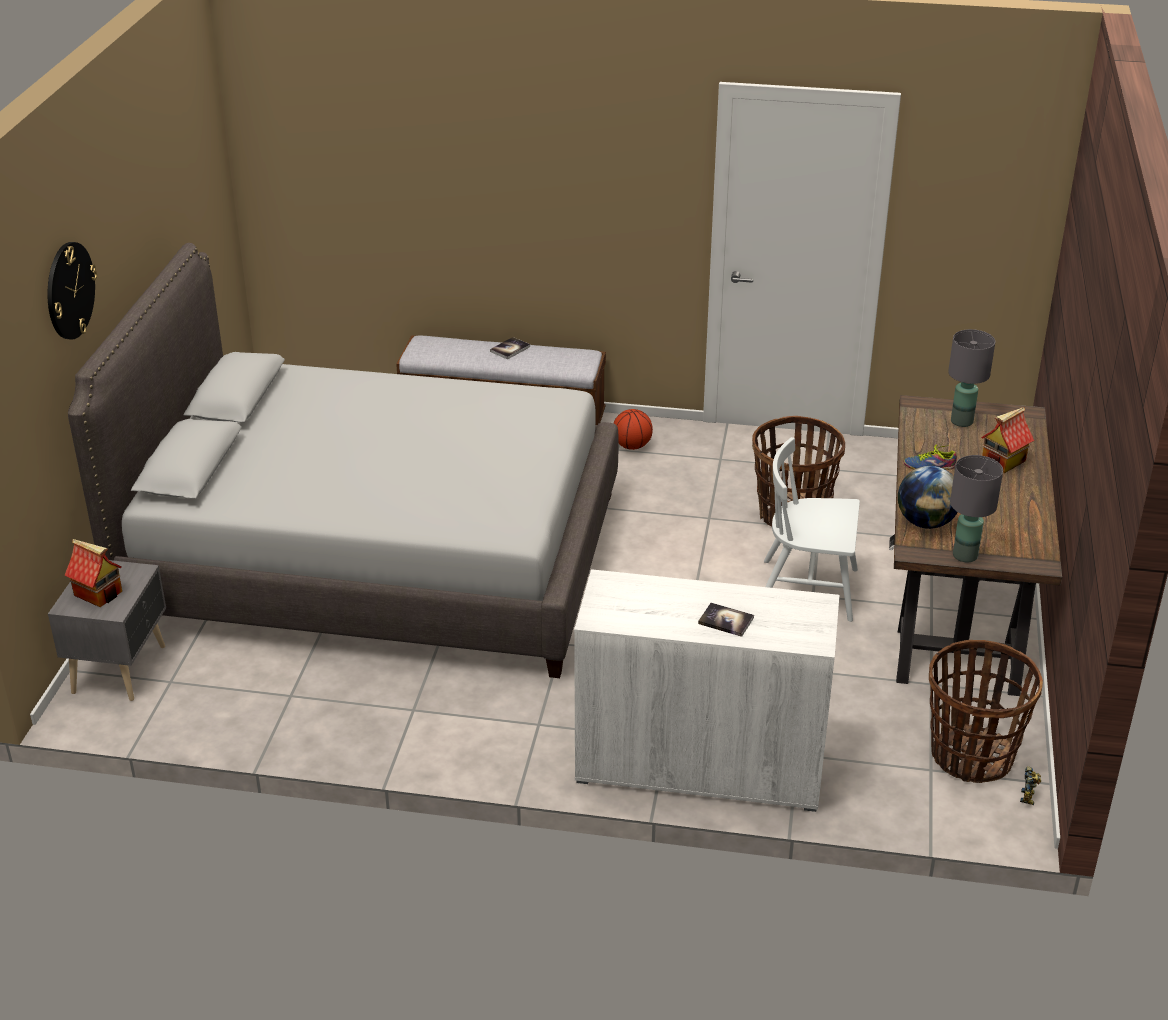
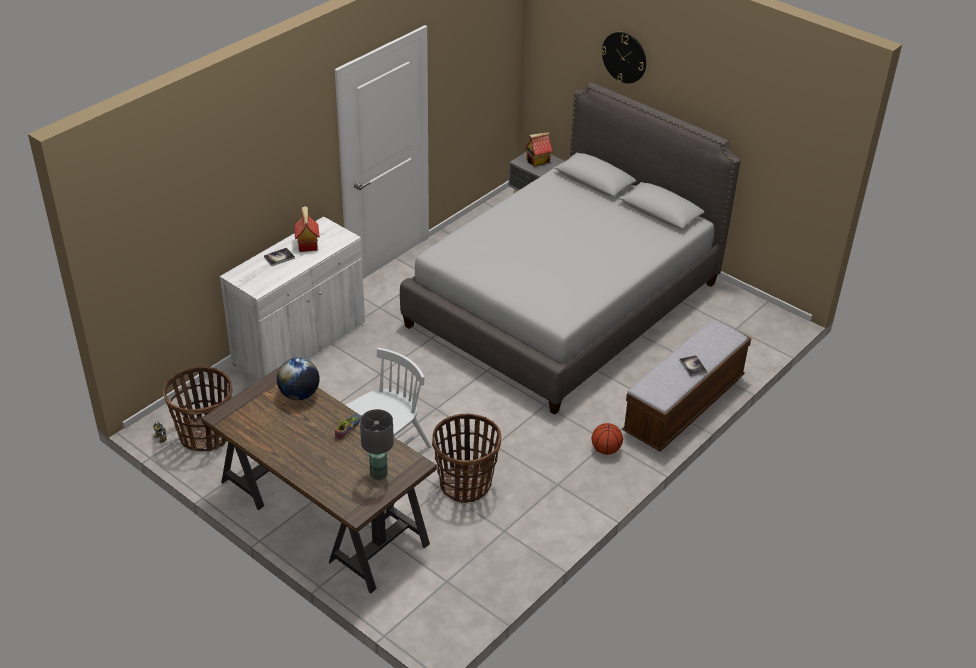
camera: 120 degrees right, 5 degrees up
grey table lamp [950,455,1003,562] -> none
toy house [981,407,1034,473] -> toy house moved to [294,206,320,252]

